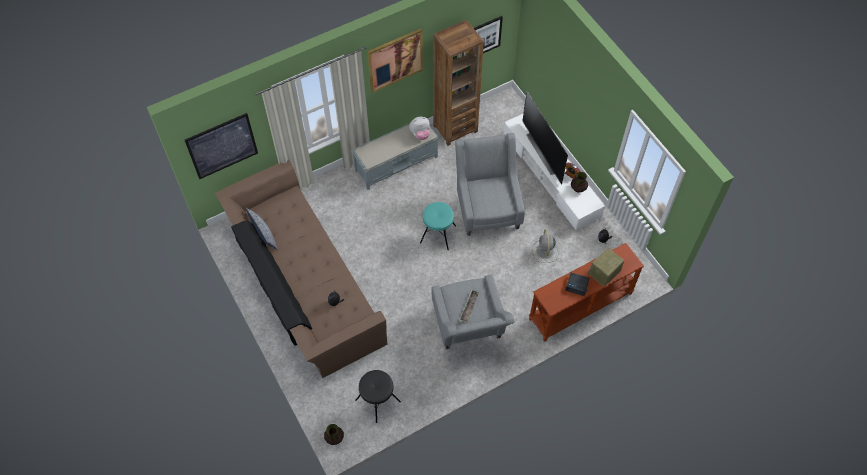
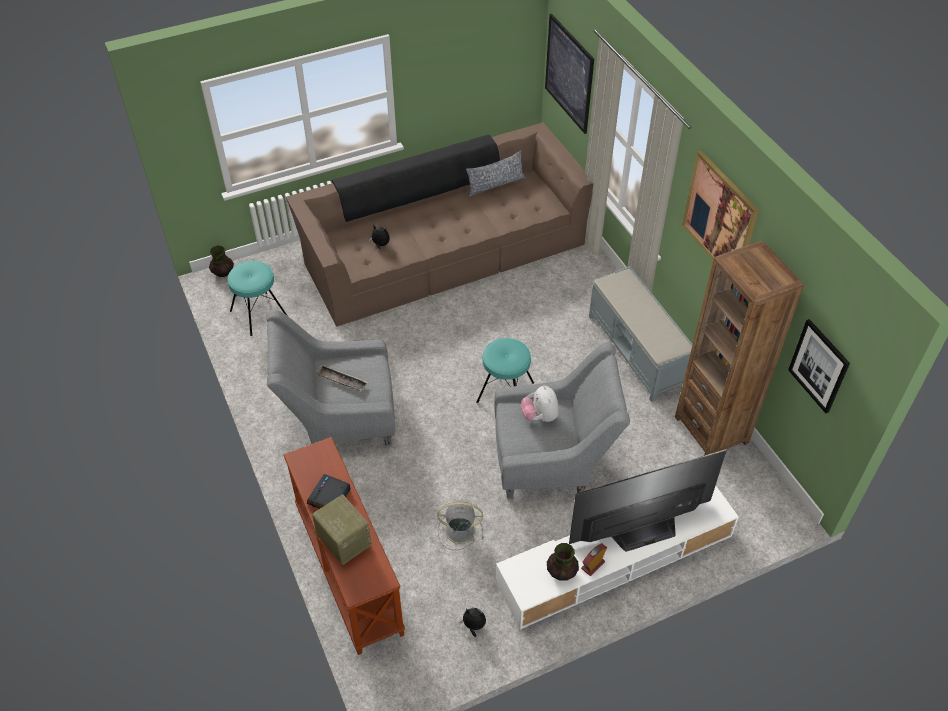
camera: 95 degrees right, 10 degrees down
black stool [355,370,401,423] -> turquoise stool [228,261,288,336]
plush toy [409,117,430,140] -> plush toy moved to [521,386,559,422]

